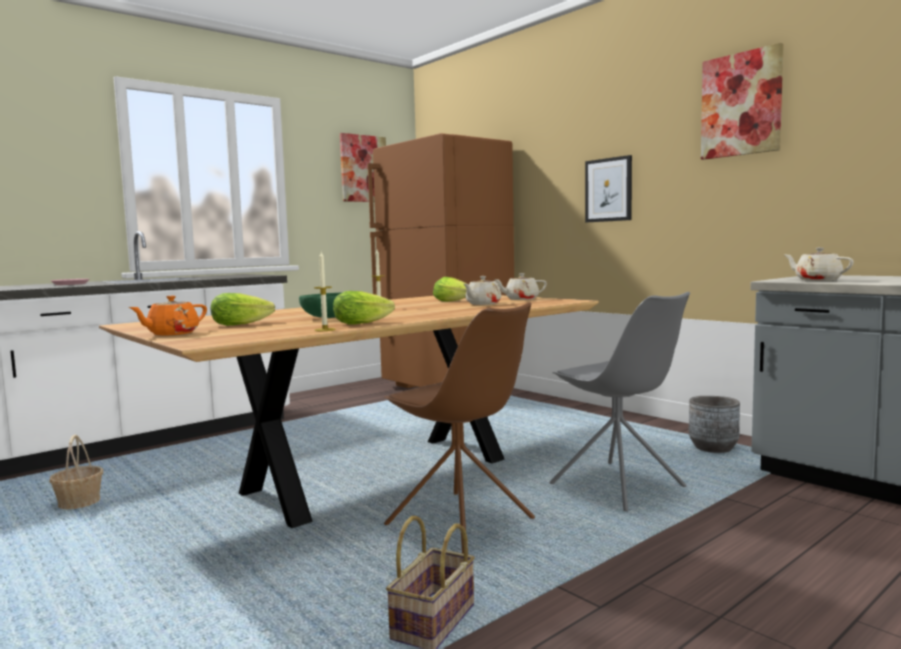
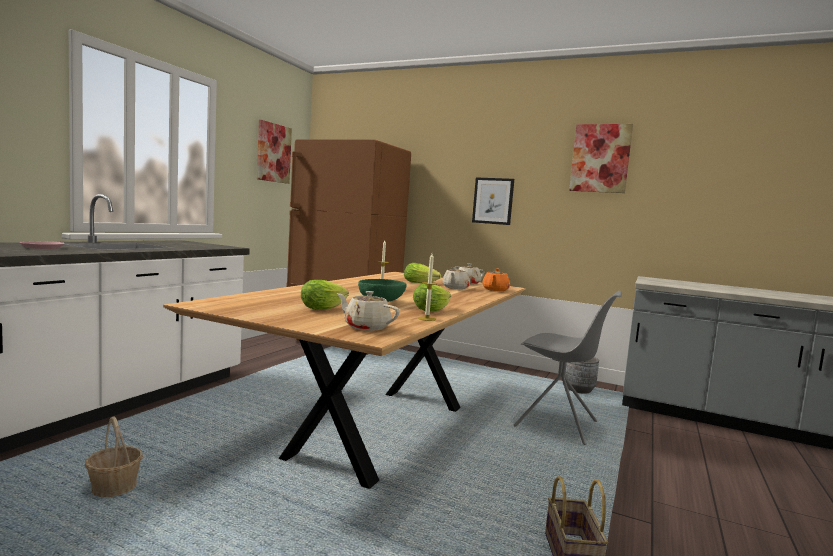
camera: 25 degrees left, 0 degrees up
orange teapot [129,295,207,335] -> orange teapot moved to [482,268,510,291]
brown chair [384,302,535,554] -> none
beige teapot [785,247,854,281] -> beige teapot moved to [337,291,400,331]

